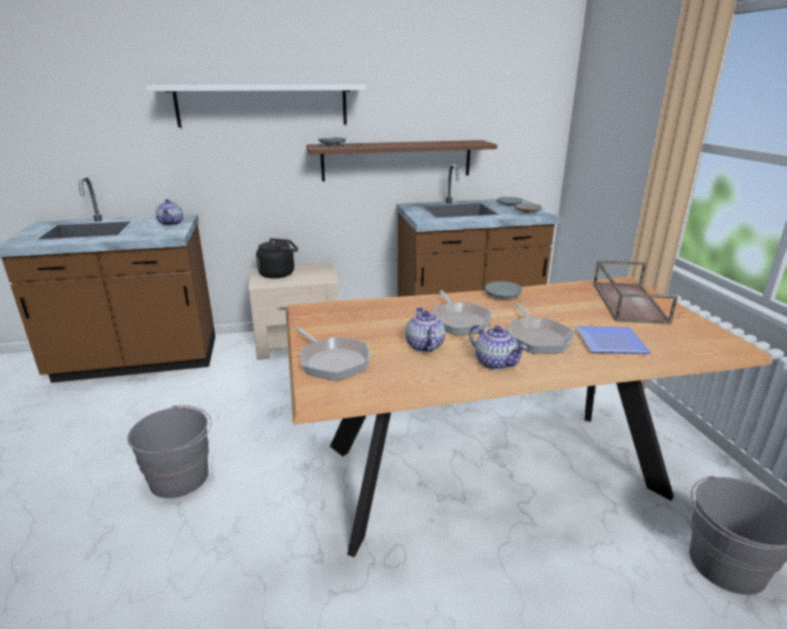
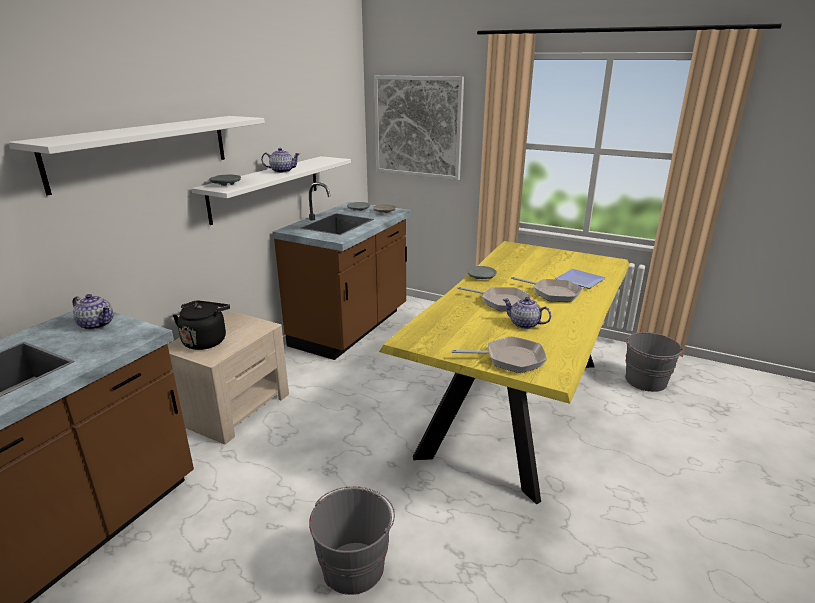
camera: 50 degrees left, 0 degrees up
brown dining table [286,277,772,557] -> yellow dining table [379,241,629,504]
brown shelf [306,140,497,181] -> white shelf [191,156,351,225]
teapot [469,325,527,370] -> teapot moved to [261,148,300,173]
brown tray [593,260,678,324] -> none
none -> picture [374,75,464,180]

